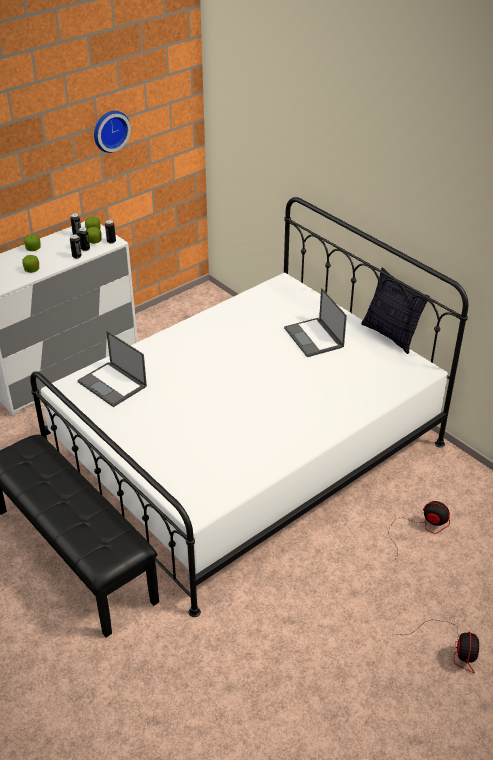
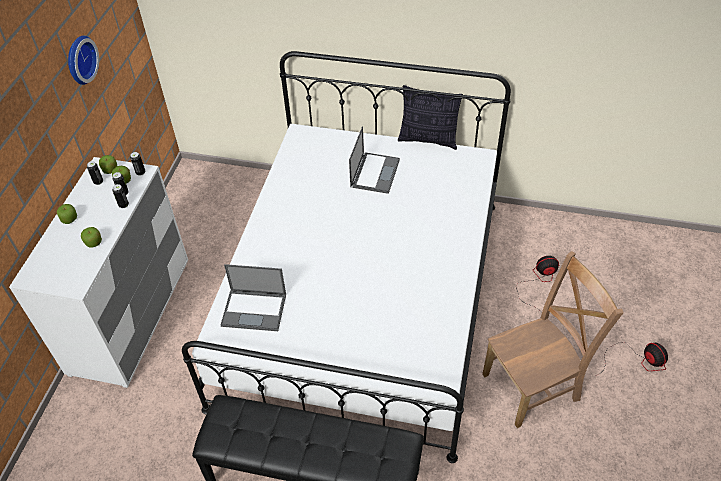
camera: 35 degrees left, 10 degrees up
laptop [284,288,347,357] -> laptop turned 105 degrees counterclockwise [349,127,400,194]
none -> brown chair [482,251,624,428]

